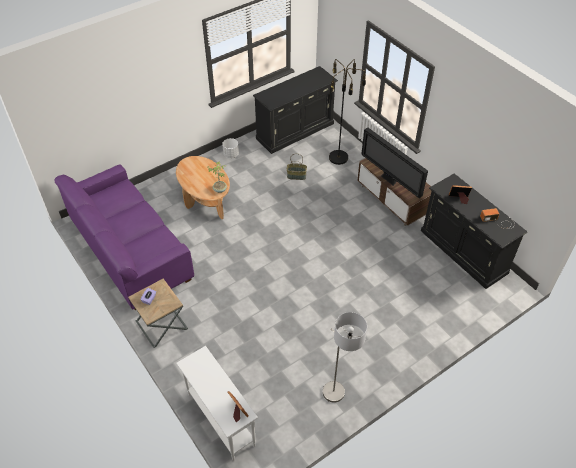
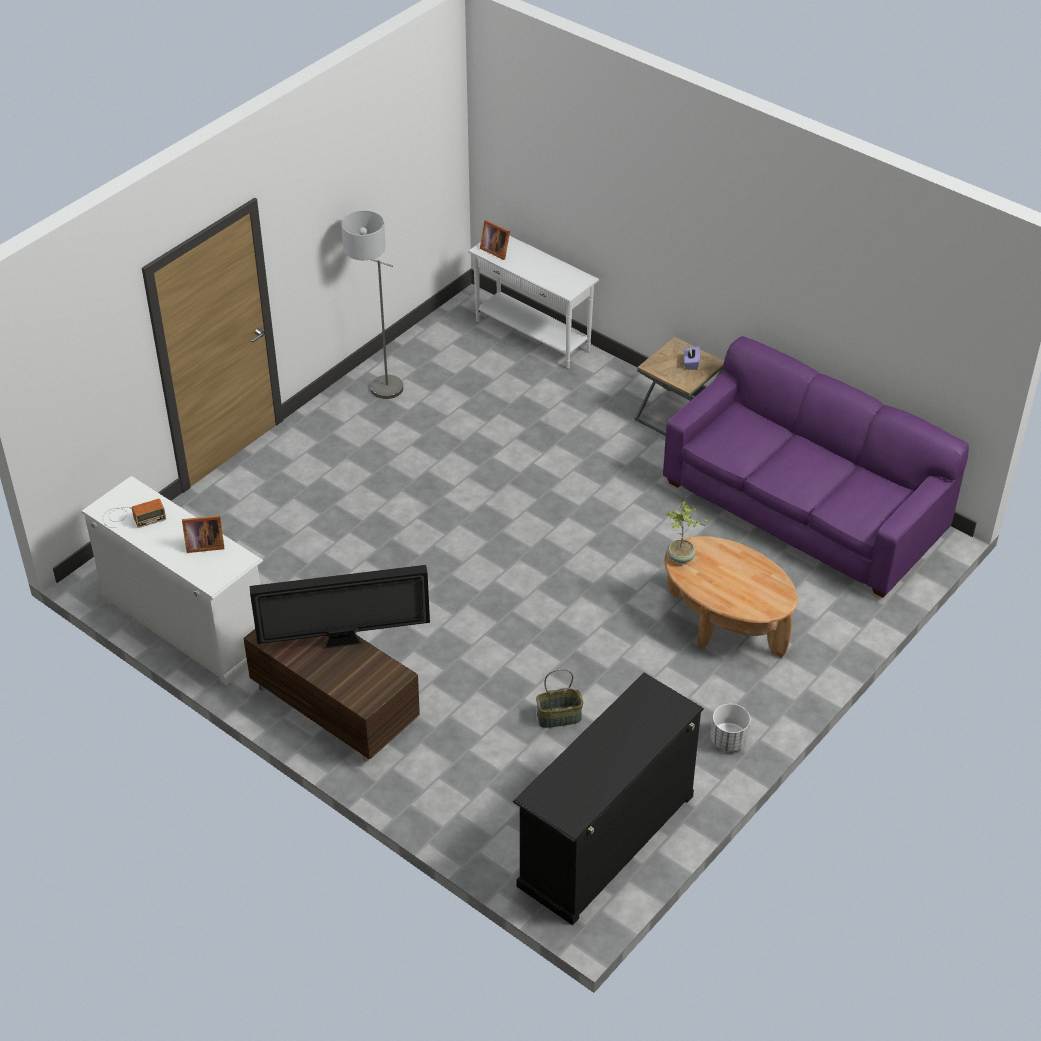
camera: 165 degrees right, 5 degrees down
floor lamp [329,59,366,165] -> none
television [361,127,428,198] -> television turned 135 degrees clockwise [249,565,430,648]
black cabinet [421,174,527,289] -> white cabinet [81,476,263,685]

